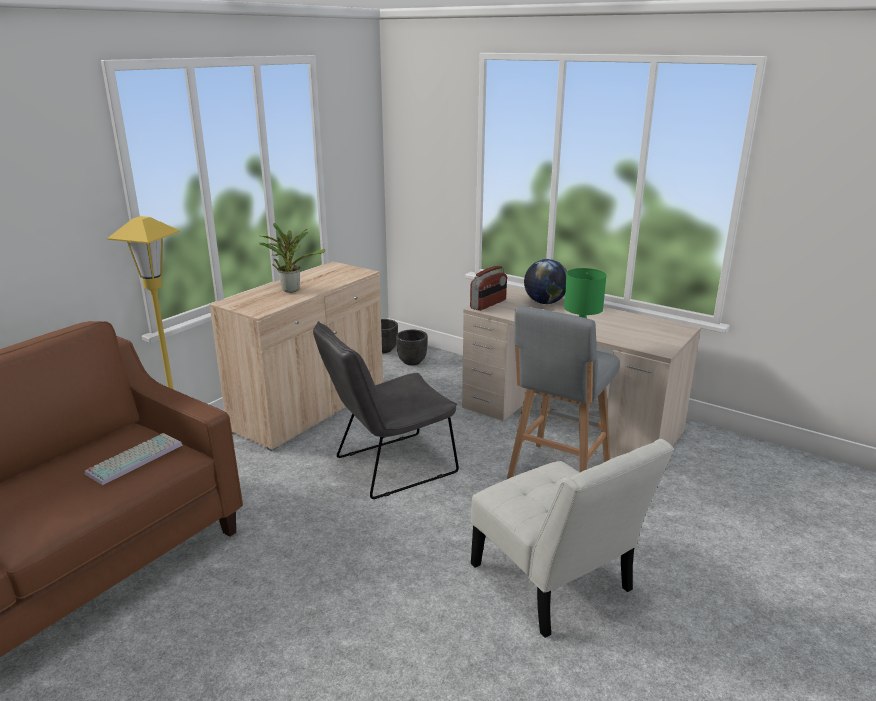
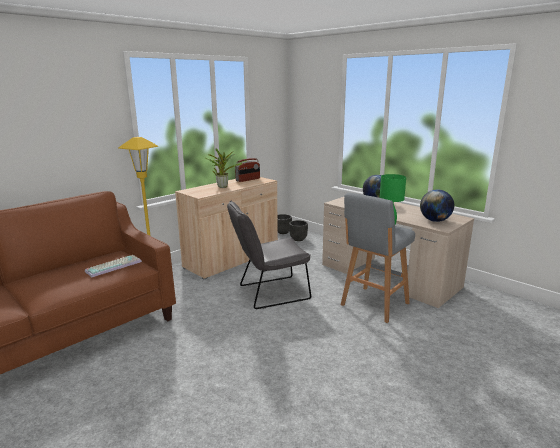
camera: 10 degrees right, 5 degrees down
radio [470,266,507,311] -> radio moved to [235,158,260,182]
white chair [471,439,674,638] -> none
none -> globe [420,189,454,222]

